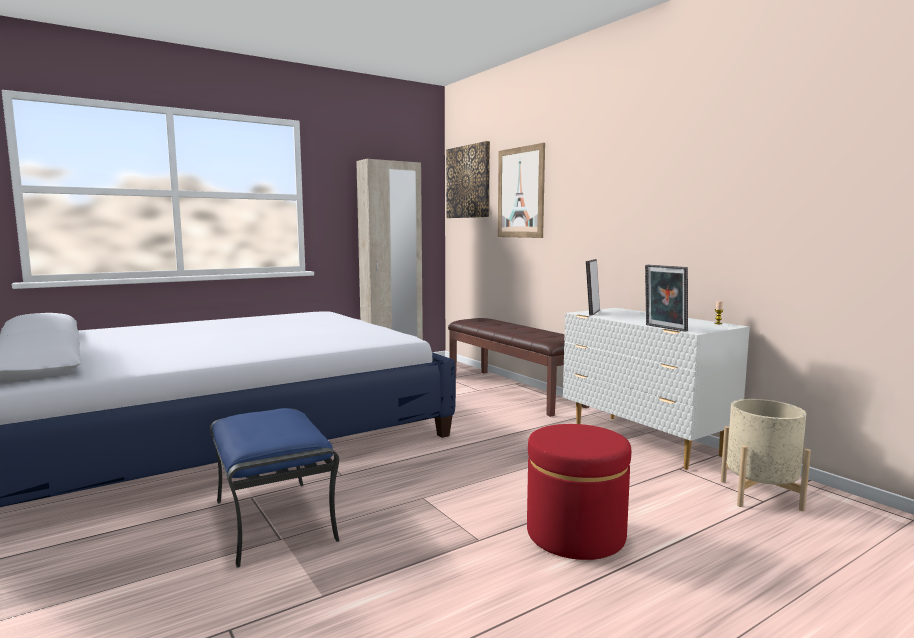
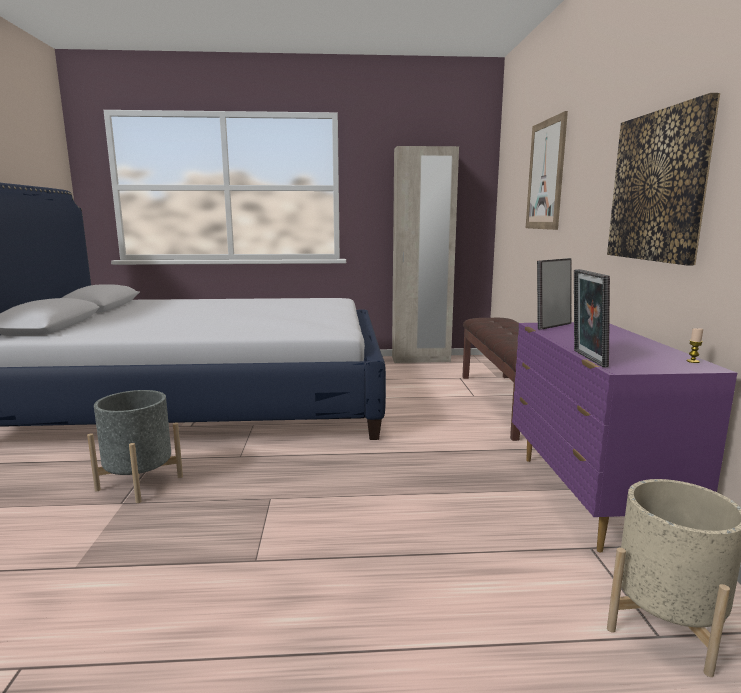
camera: 30 degrees right, 5 degrees up
blue ottoman [210,408,339,568] -> grey planter [87,390,183,503]
picture [446,141,490,218] -> picture moved to [607,93,720,265]
red ottoman [527,424,631,560] -> none
white dresser [563,308,750,470] -> purple dresser [512,322,737,552]

